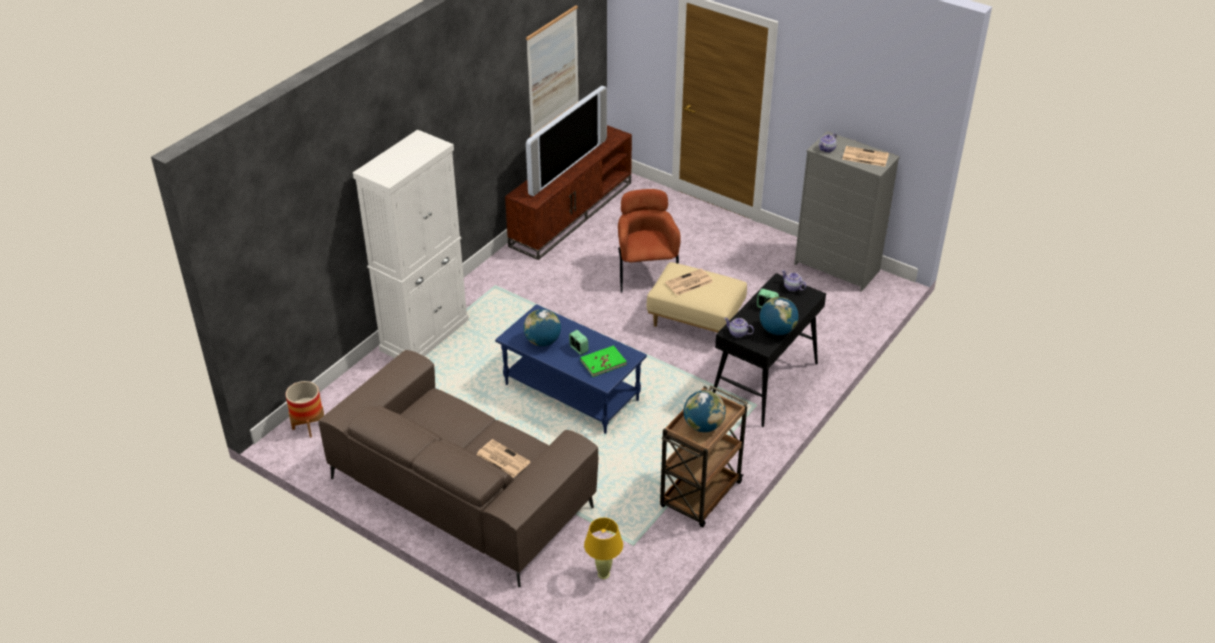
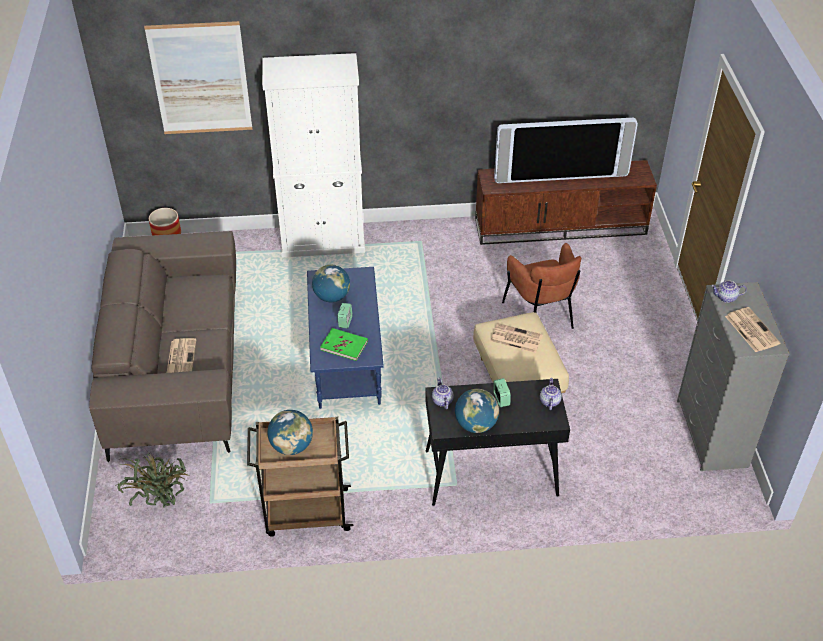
camera: 50 degrees right, 5 degrees up
picture [526,5,579,137] -> picture moved to [144,21,252,134]
yellow table lamp [584,518,623,579] -> potted plant [117,452,189,508]
brown armchair [618,189,681,292] -> brown armchair turned 120 degrees clockwise [502,243,581,329]

